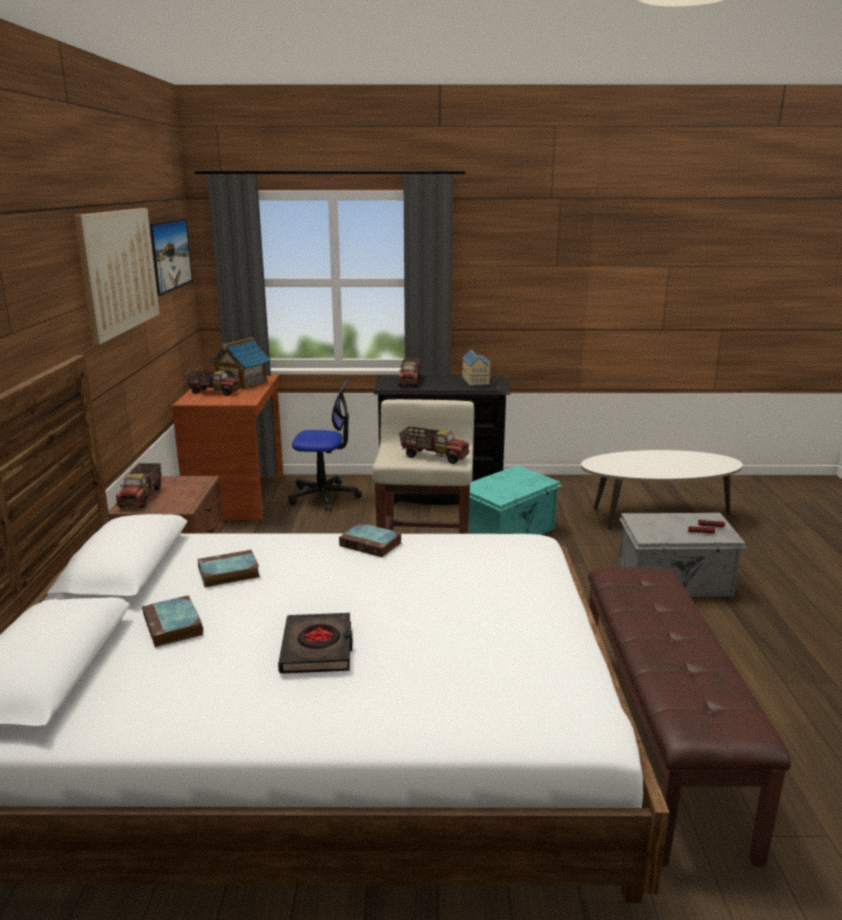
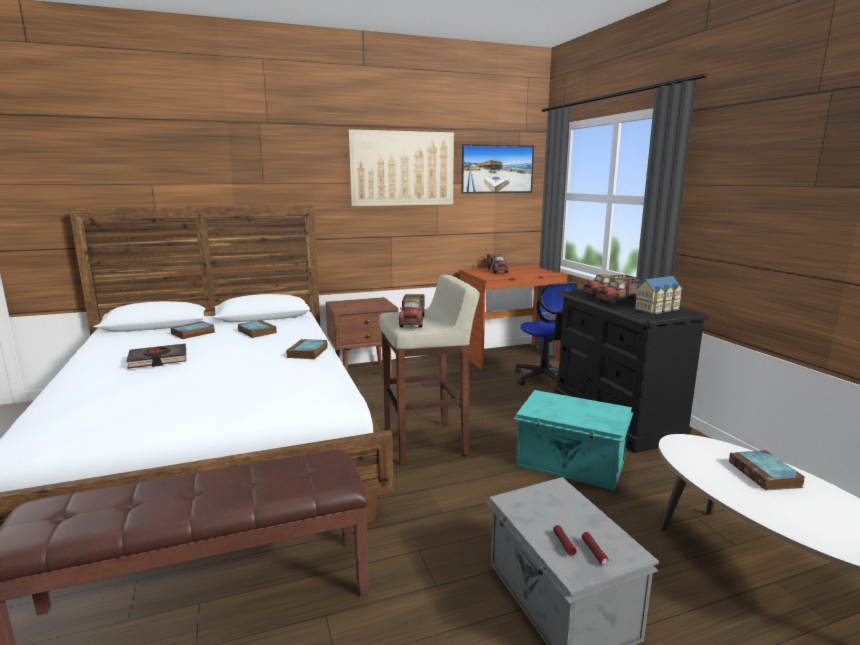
camera: 70 degrees right, 5 degrees down
toy truck [116,463,162,508] -> toy truck moved to [596,279,644,305]
toy house [210,337,271,389] -> none
none -> book [729,450,805,491]

